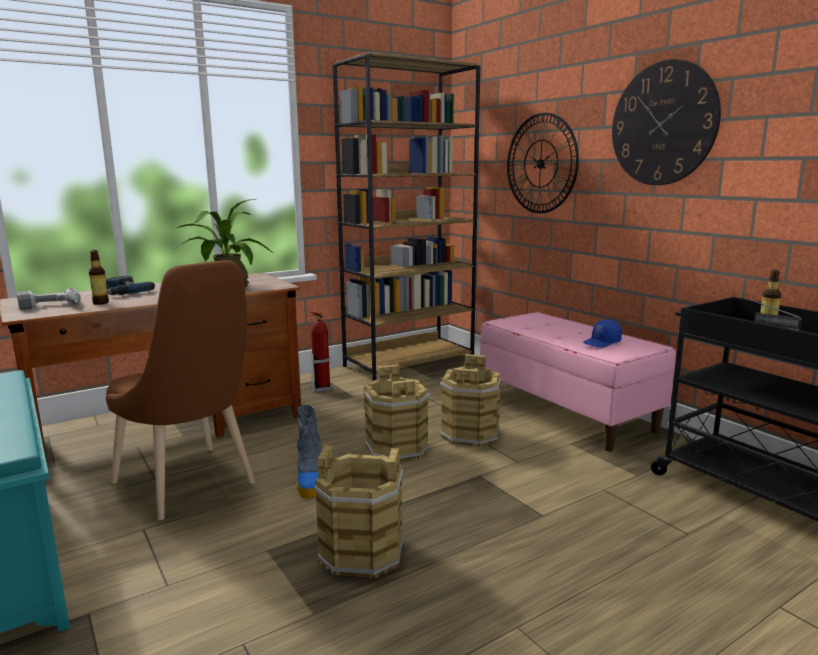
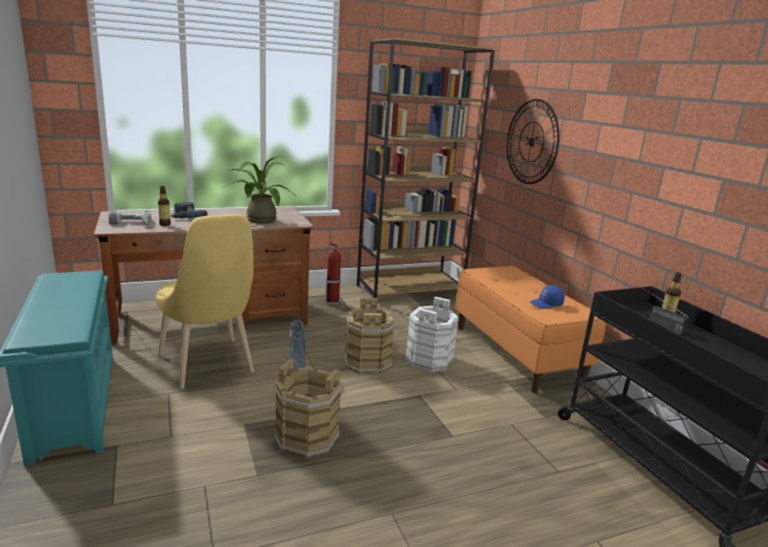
camera: 10 degrees right, 5 degrees up
brown chair [106,260,255,520] -> yellow chair [155,214,254,389]
brown bucket [440,354,501,447] -> white bucket [405,297,459,372]
pink bench [480,312,676,451] -> orange bench [455,266,606,393]
wall clock [612,59,721,185] -> none

